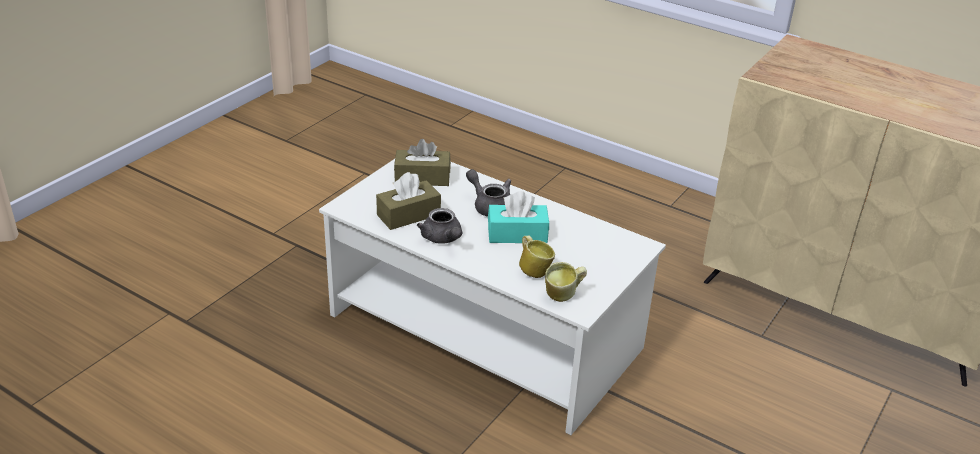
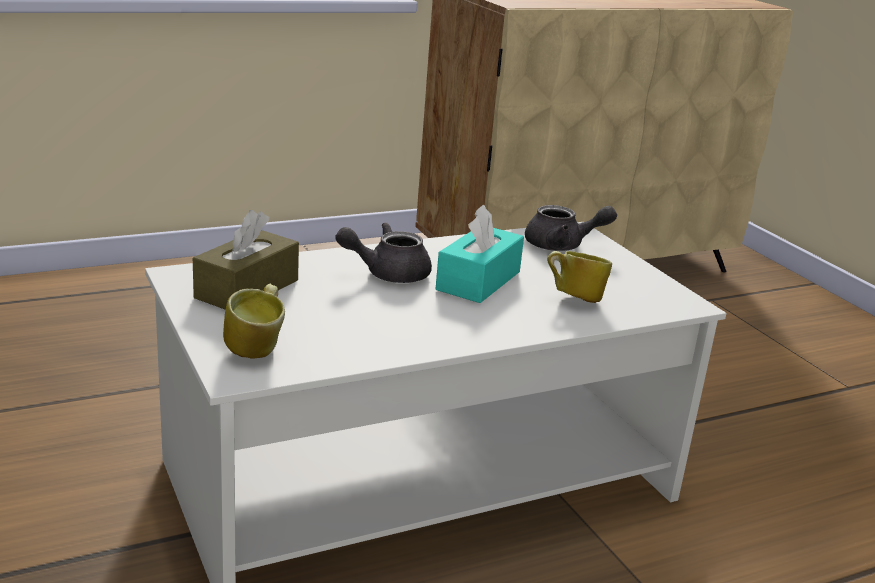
camera: 60 degrees left, 10 degrees down
brown tissue box [376,172,441,230] -> none
grey teapot [417,208,462,244] -> grey teapot moved to [525,205,617,251]
mug [545,262,587,302] -> mug moved to [223,284,285,359]

